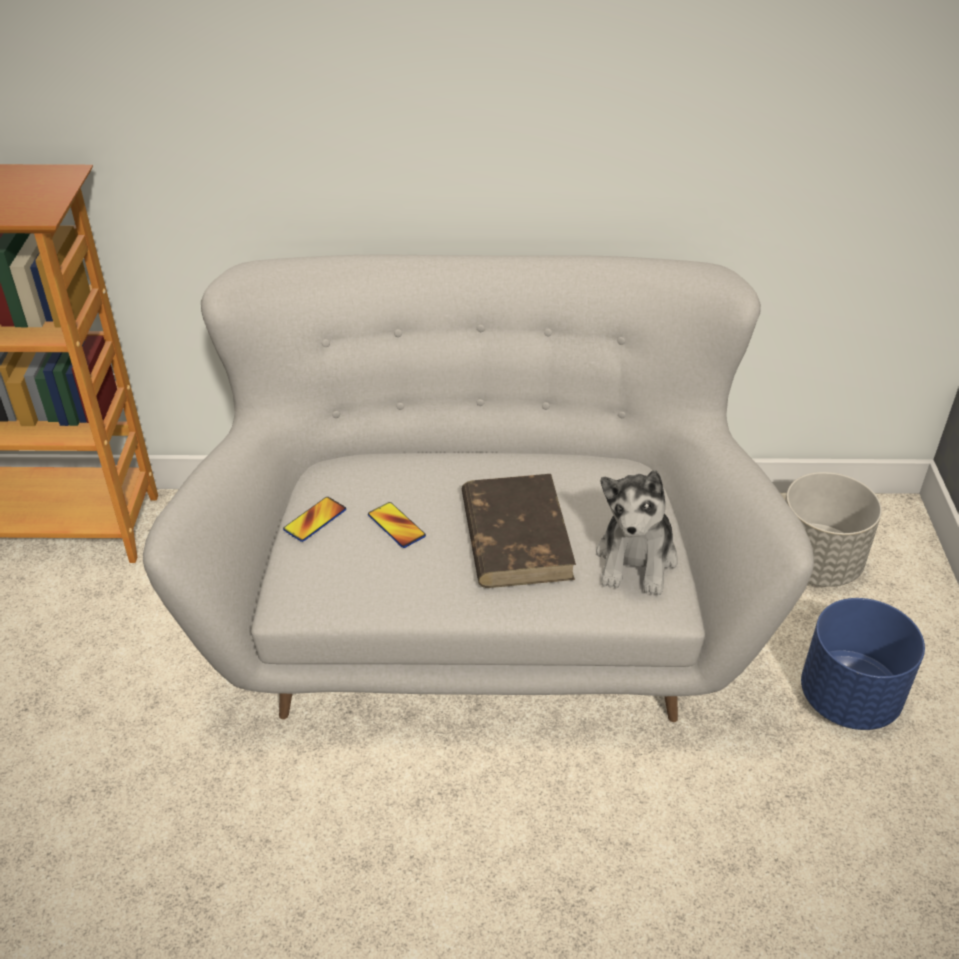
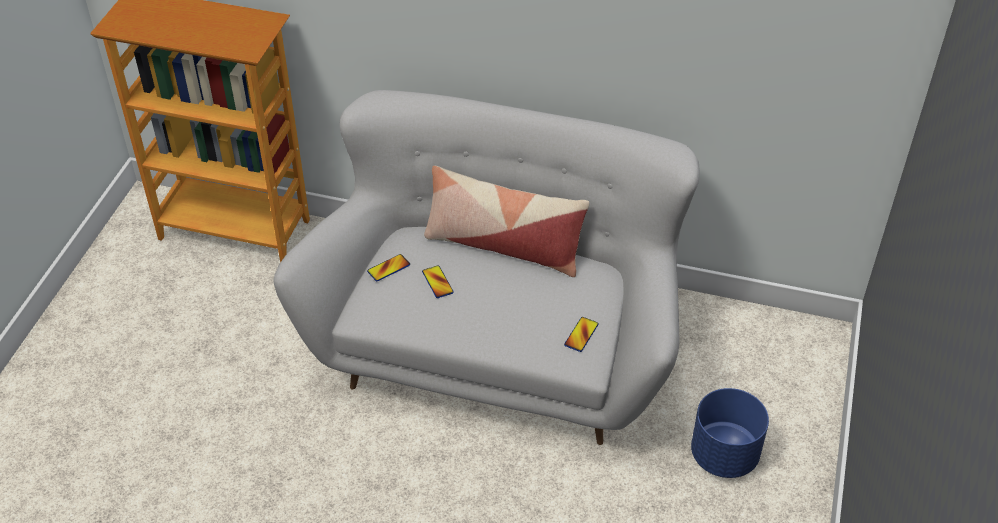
camera: 15 degrees right, 5 degrees up
brown book [462,474,576,588] -> none
plush toy [596,470,678,595] -> phone [564,317,599,352]
grey planter [785,472,882,587] -> none
none -> pillow [424,166,589,277]

